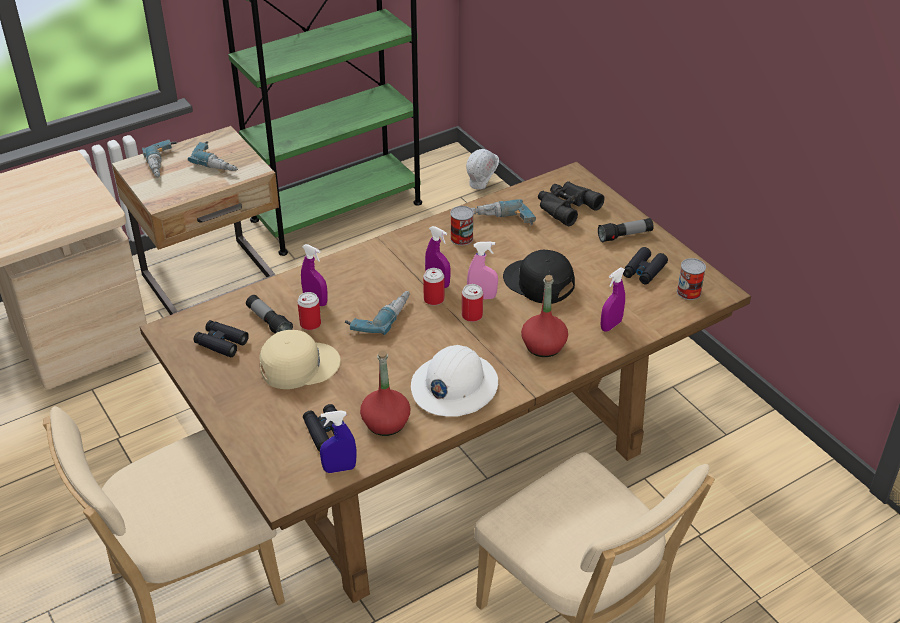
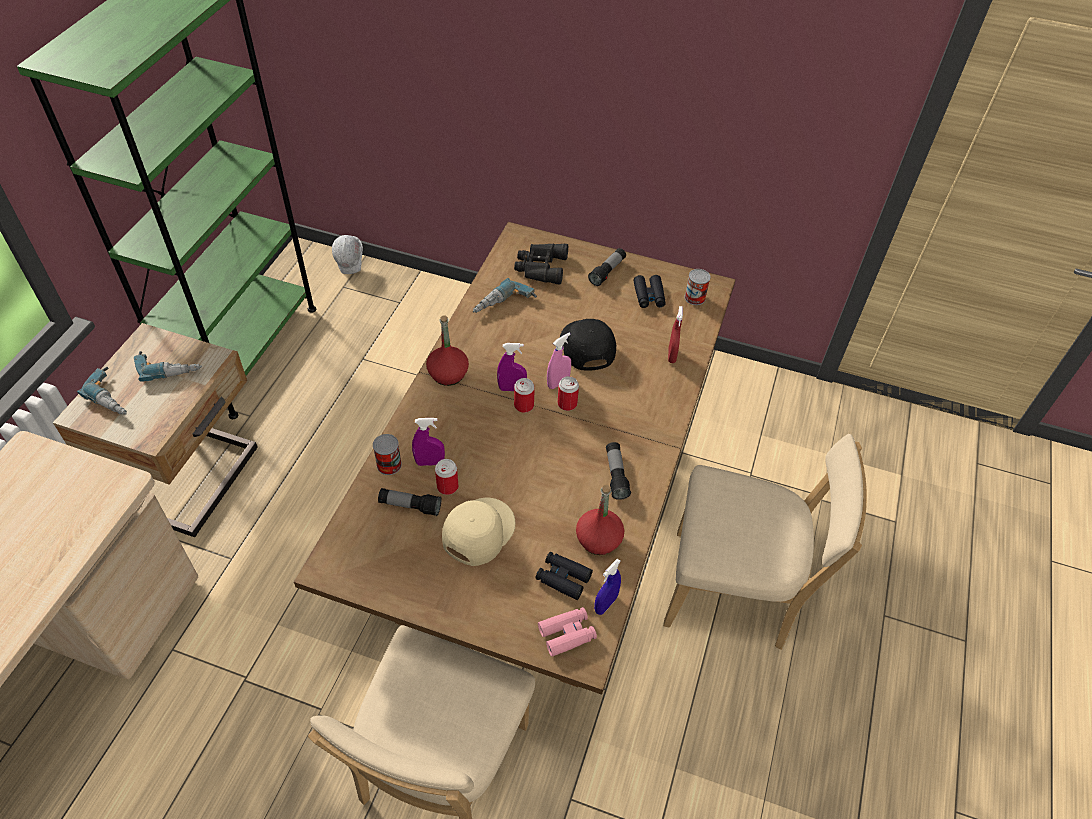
camera: 40 degrees left, 10 degrees up
black binoculars [194,320,249,357] -> none
power drill [345,291,410,335] -> none
white hard hat [411,345,498,417] -> flashlight [606,442,631,500]
can [450,206,474,245] -> can moved to [373,434,402,475]
black cap [503,250,575,304] -> black cap turned 75 degrees clockwise [560,319,616,371]
red bottle [521,275,568,357] -> red bottle moved to [426,315,469,386]
purple spray bottle [600,268,625,332] -> red spray bottle [668,306,683,363]
none -> pink binoculars [538,607,597,657]

